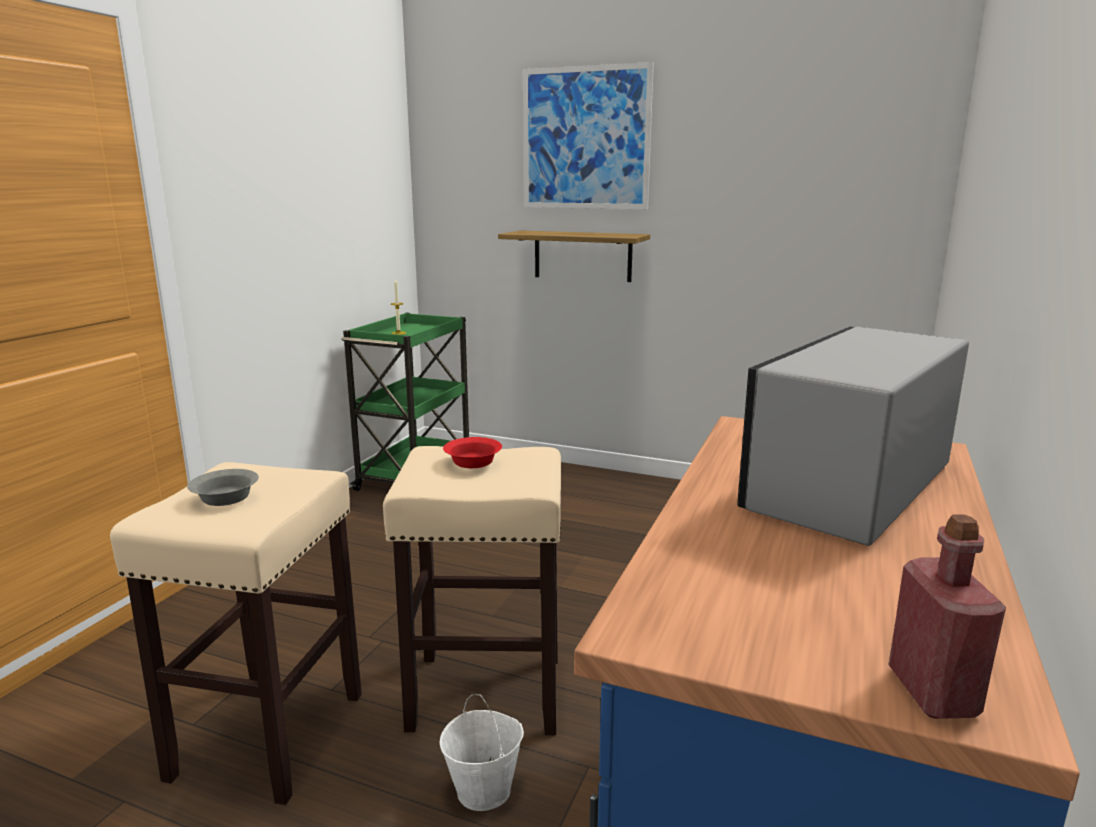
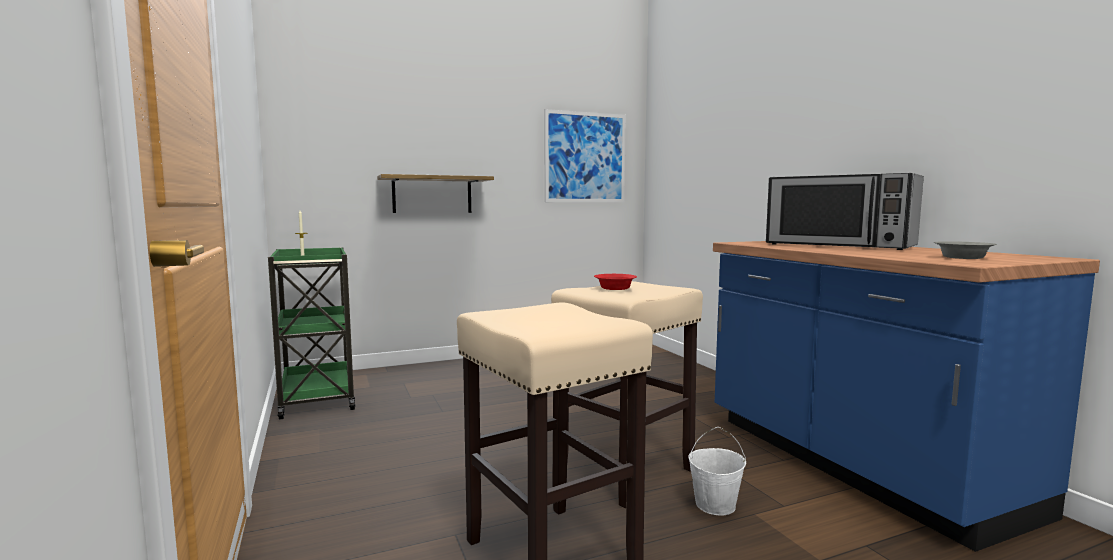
camera: 45 degrees left, 10 degrees down
grey bowl [187,469,259,506] -> grey bowl moved to [934,241,997,259]
picture [523,62,654,209] -> picture moved to [544,109,626,202]
microwave [737,327,969,546] -> microwave turned 45 degrees counterclockwise [766,172,924,250]
red bottle [889,514,1006,719] -> none

